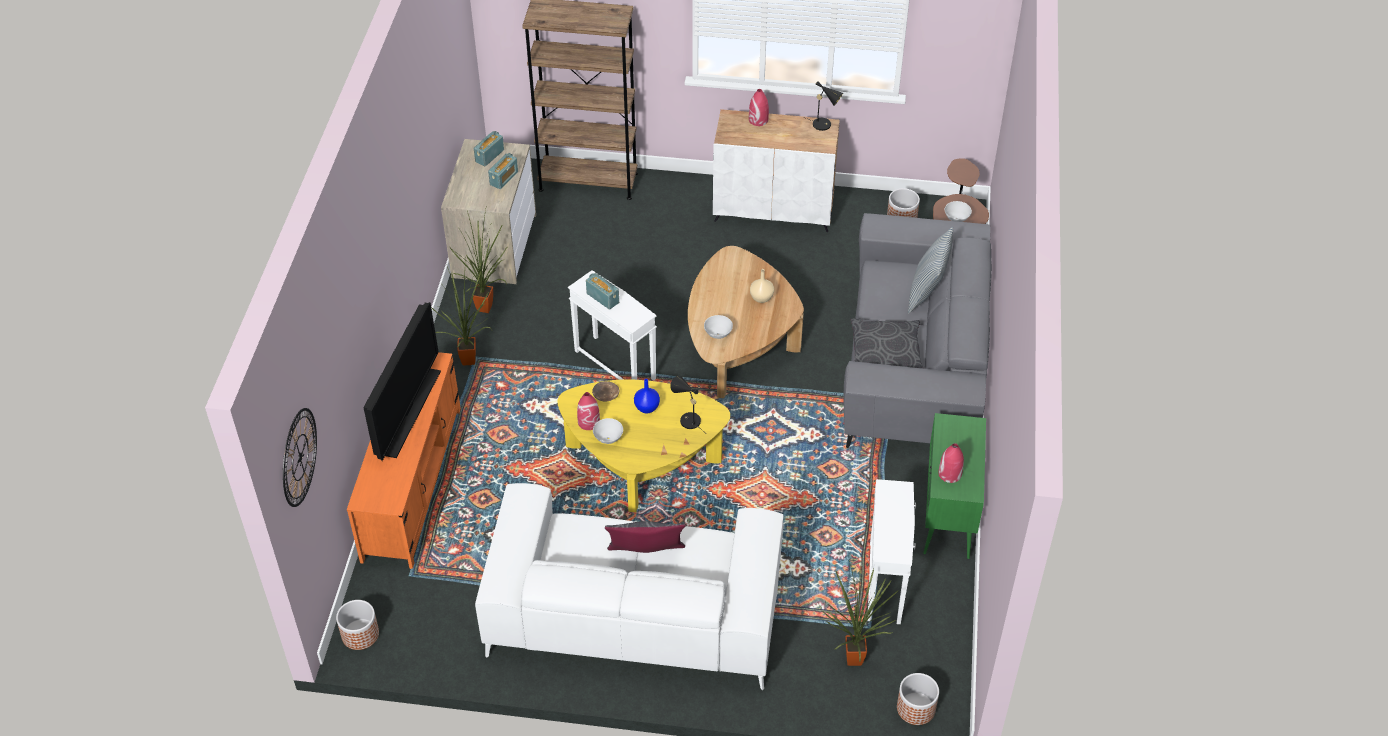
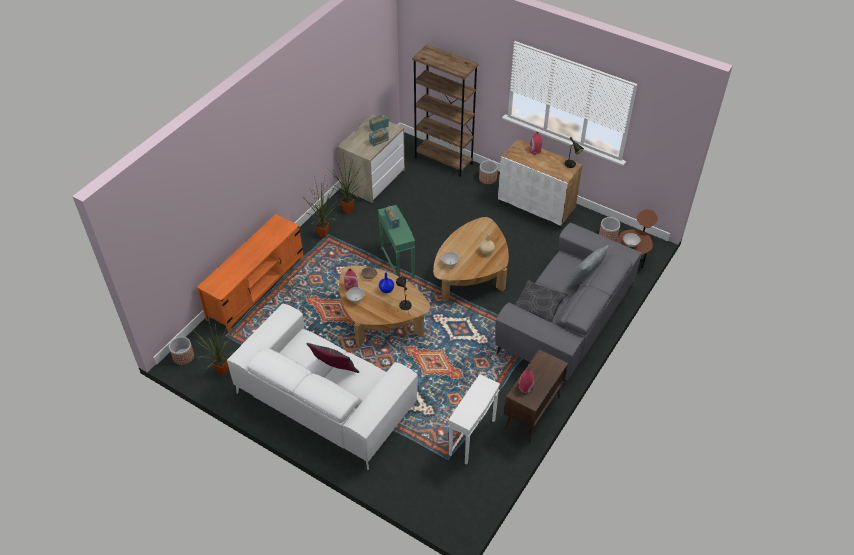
camera: 25 degrees right, 0 degrees up
wall clock [283,408,317,507] -> none
television [363,302,441,461] -> none
yellow coffee table [557,380,730,512] -> brown coffee table [339,266,430,346]
white side table [568,270,657,381] -> green side table [378,205,415,279]
potted plant [824,561,899,666] -> potted plant moved to [193,312,236,376]
planter [897,673,939,725] -> planter moved to [479,160,498,184]
green cabinet [923,413,986,559] -> brown cabinet [504,349,568,443]

